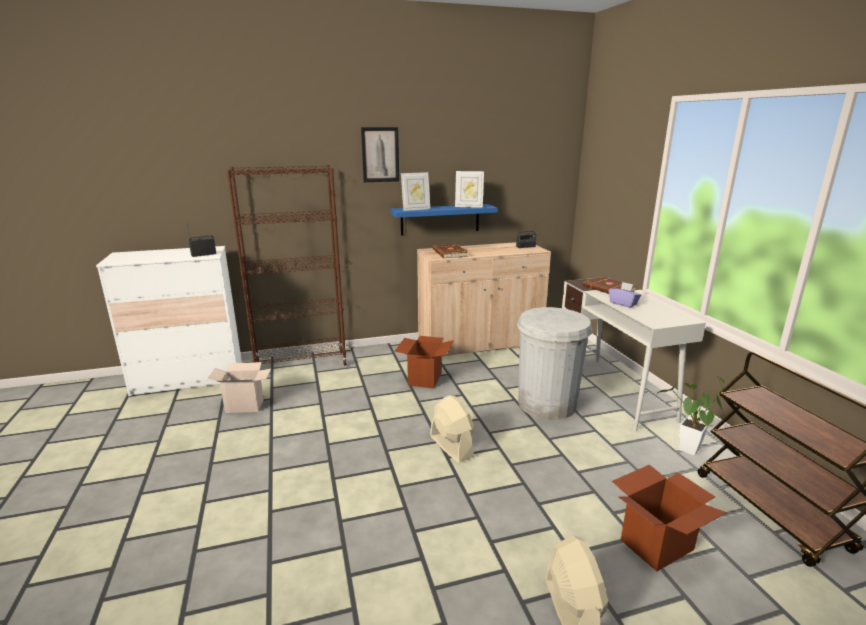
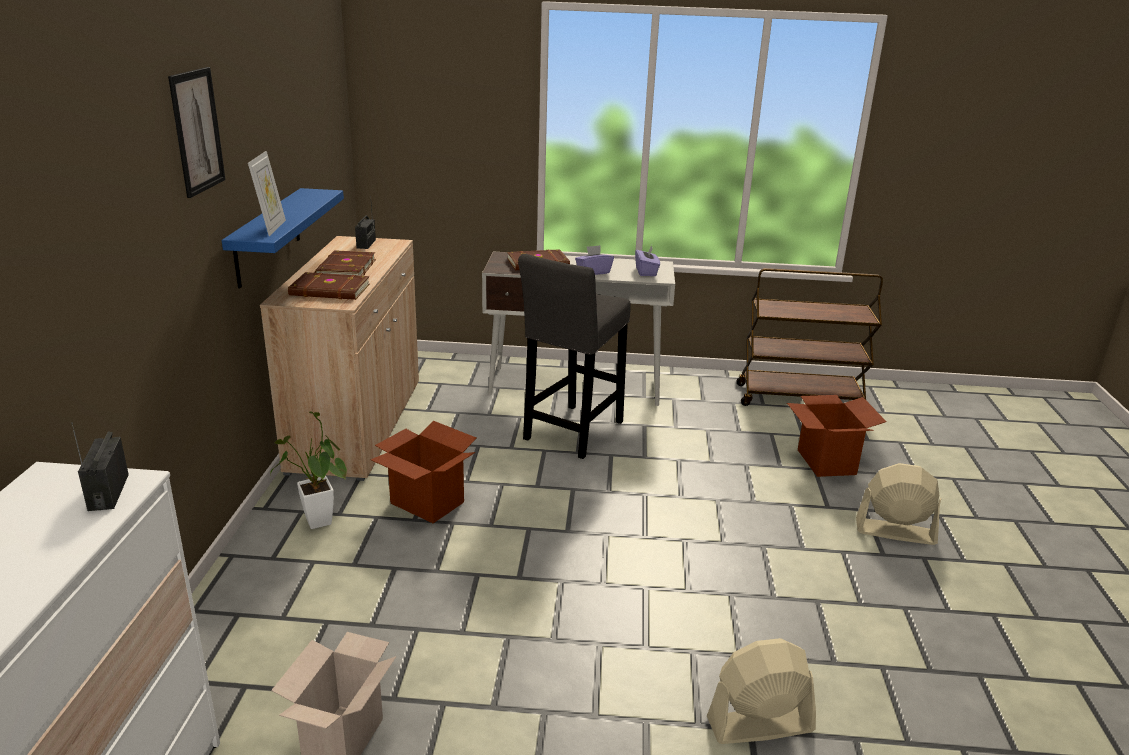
camera: 70 degrees left, 5 degrees up
brown bookcase [227,165,347,366] -> none
beige fan [430,395,474,463] -> beige fan moved to [707,638,816,744]
picture frame [455,171,484,208] -> none
white trash can [517,307,592,420] -> grey stool [518,254,631,459]
potted plant [657,376,725,456] -> potted plant moved to [270,411,347,529]
none -> brown book [315,250,376,276]
none -> purple tissue box [635,245,660,276]

